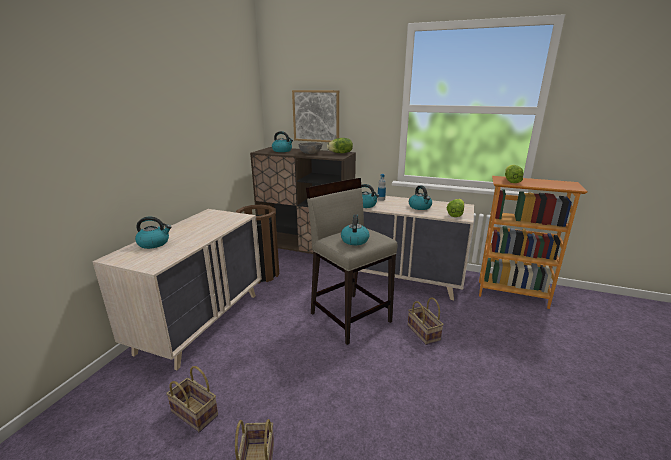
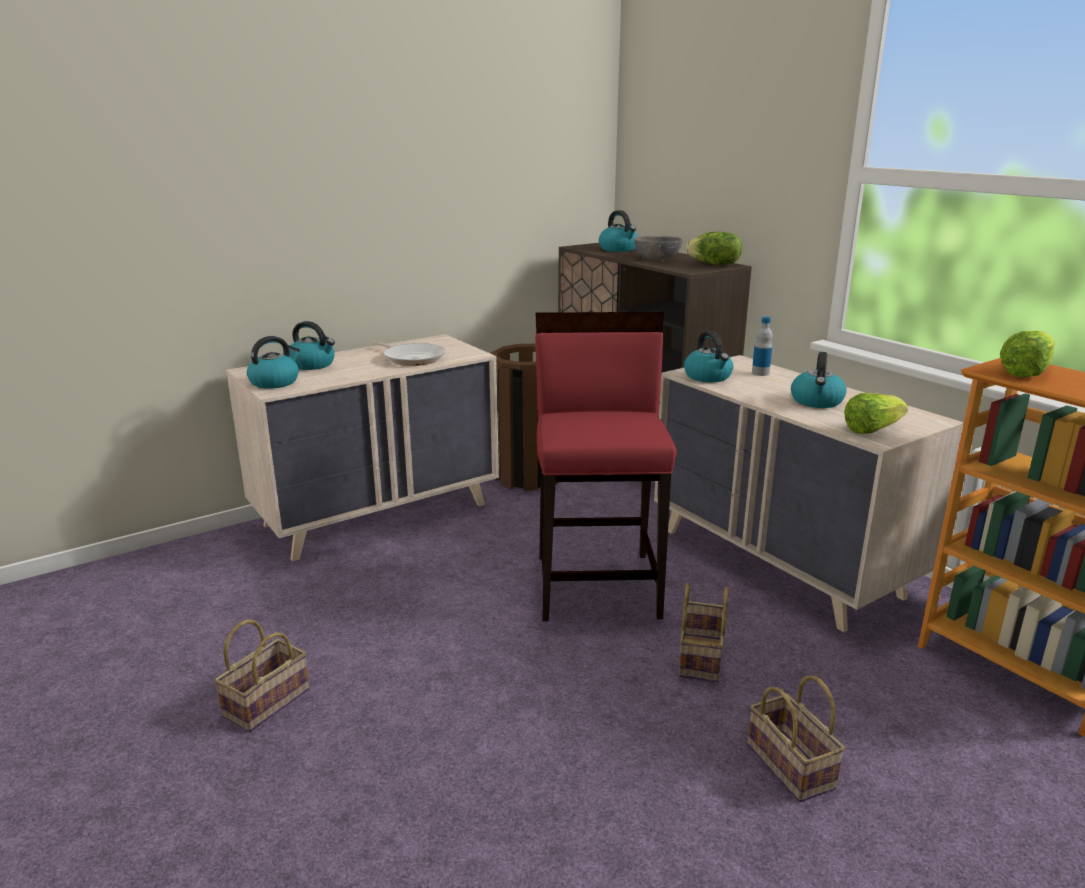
camera: 35 degrees right, 0 degrees up
basket [166,366,218,432] -> basket moved to [747,675,845,802]
picture [292,90,339,142] -> none
beige stool [306,178,397,345] -> red stool [535,312,677,621]
kettle [341,214,369,245] -> kettle moved to [247,336,300,389]
none -> frying pan [374,341,445,366]

